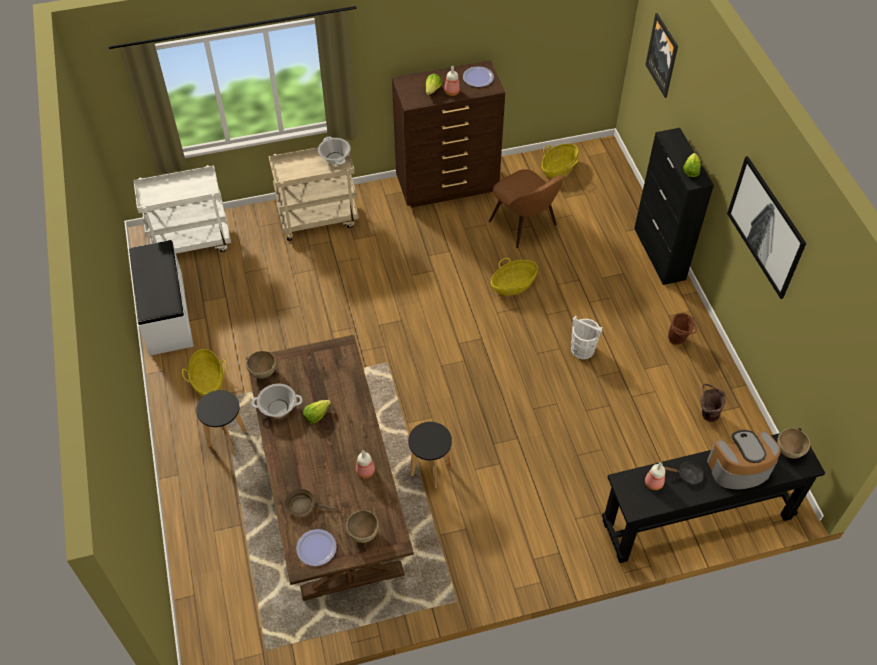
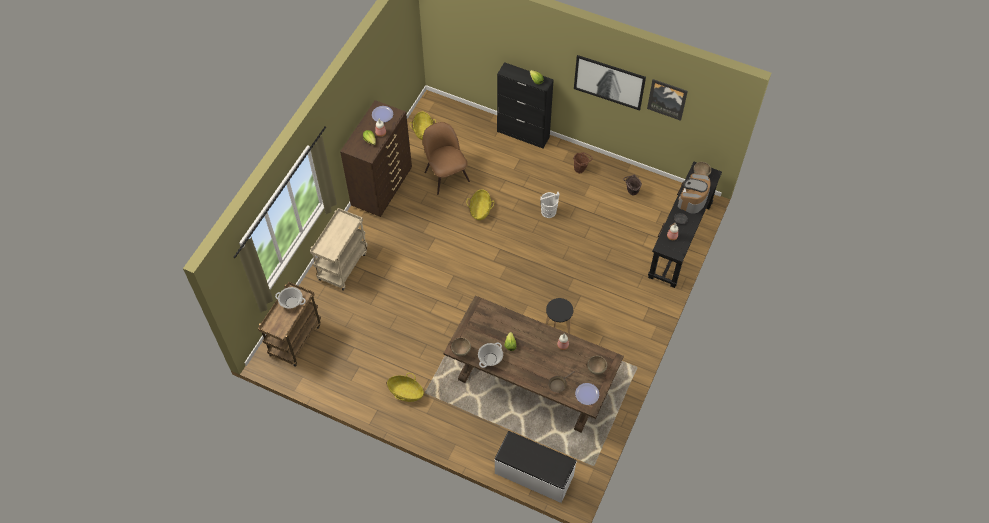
camera: 50 degrees left, 5 degrees up
white bench [129,240,194,356] -> white bench moved to [495,431,577,503]
white cart [133,165,231,254] -> brown cart [258,282,321,367]
black stool [196,390,247,455] -> none
cooking pot [318,137,351,165] -> cooking pot moved to [275,287,306,309]
brown chair [489,169,564,248] -> brown chair turned 120 degrees counterclockwise [423,122,470,195]
picture [645,13,678,98] -> picture moved to [647,79,688,121]

